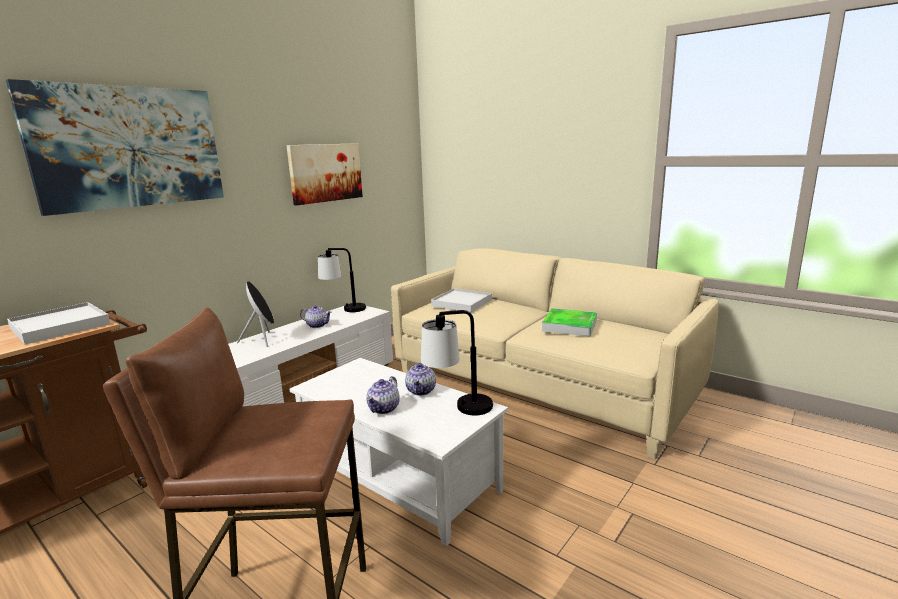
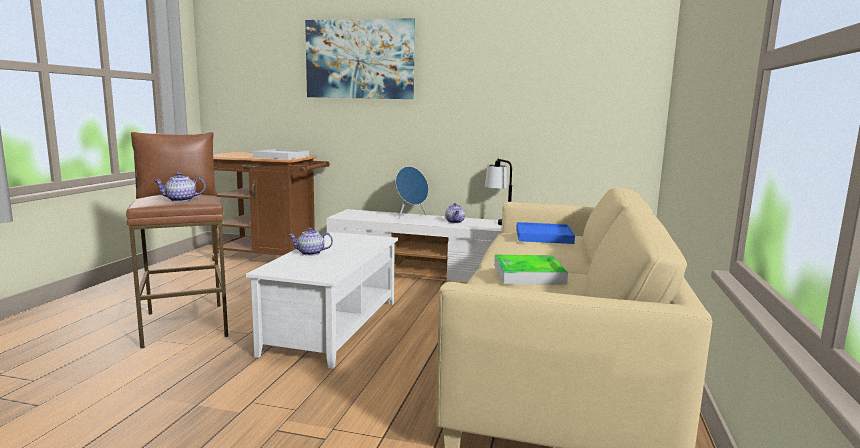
camera: 65 degrees right, 5 degrees down
black speaker [237,281,274,347] -> blue speaker [396,166,428,219]
picture [287,143,363,205] -> none
teapot [405,363,436,395] -> teapot moved to [154,172,206,202]
table lamp [421,310,493,416] -> none
white tray [431,288,492,312] -> blue tray [516,222,575,244]

